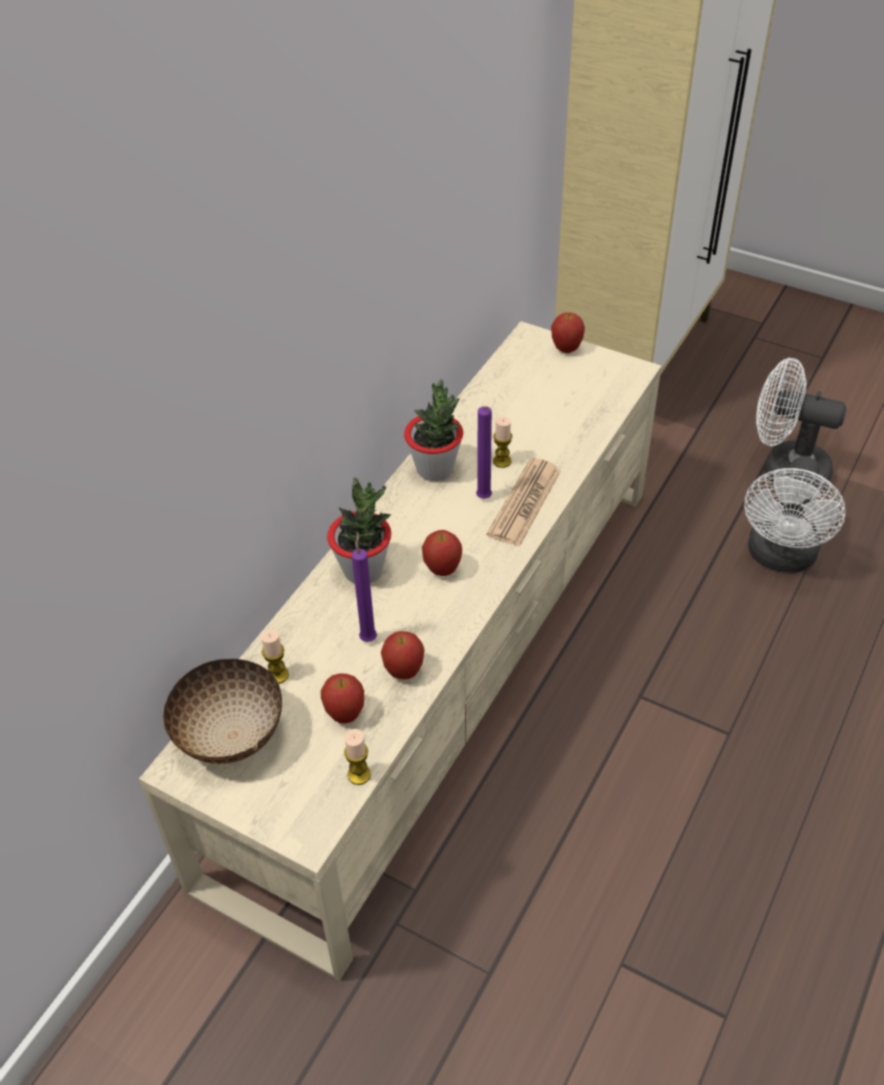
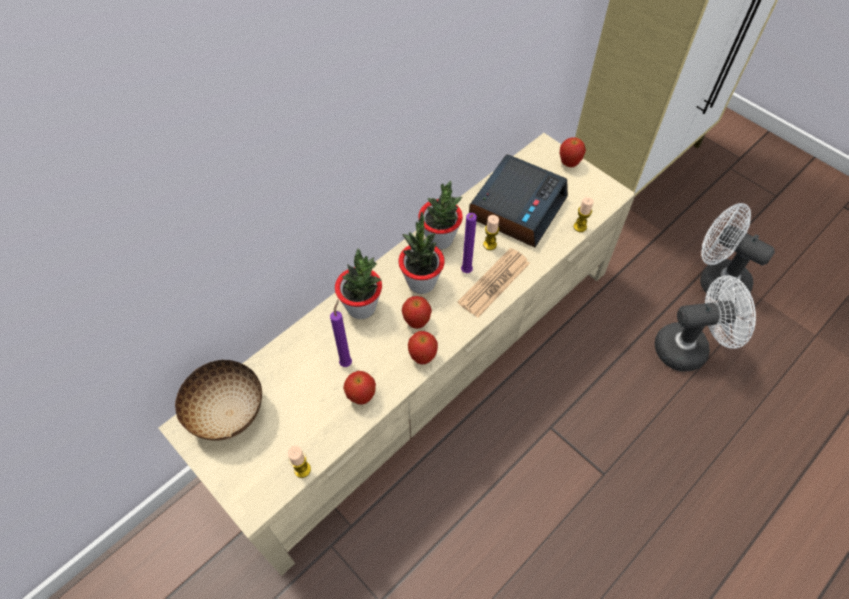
camera: 15 degrees right, 10 degrees up
candle [261,630,289,684] -> candle moved to [573,197,594,232]
apple [321,673,364,723] -> apple moved to [408,331,438,364]
white fan [744,456,846,573] -> white fan turned 135 degrees counterclockwise [655,275,756,371]
none -> potted plant [398,212,445,294]
none -> alarm clock [469,154,568,248]

